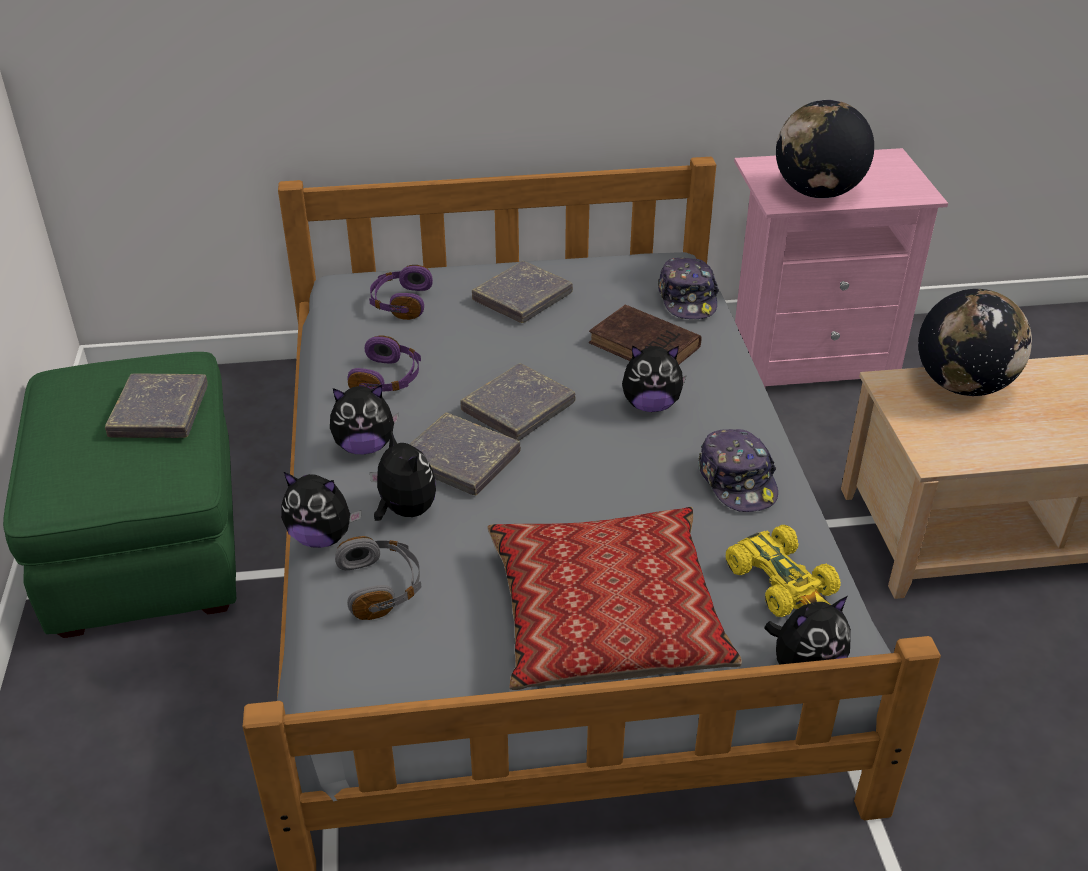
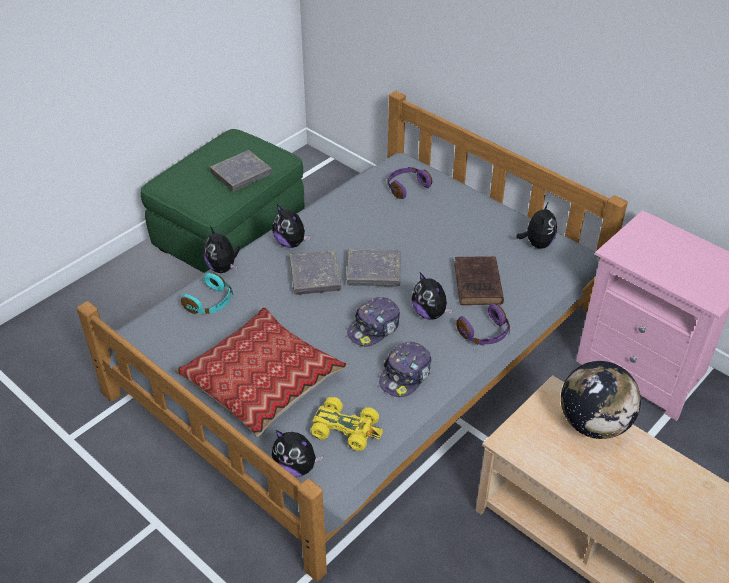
camera: 50 degrees right, 5 degrees up
grey headphones [335,536,422,620] -> turquoise headphones [181,272,234,314]
purple headphones [347,335,421,392] -> purple headphones moved to [456,304,510,346]
plush toy [369,430,436,521] -> plush toy moved to [516,203,557,249]
grey book [472,261,573,323] -> none
cap [658,258,719,319] -> cap moved to [347,297,400,347]
yellow toy car [726,525,841,617] -> yellow toy car turned 90 degrees counterclockwise [311,397,383,451]
globe [776,100,874,198] -> none

